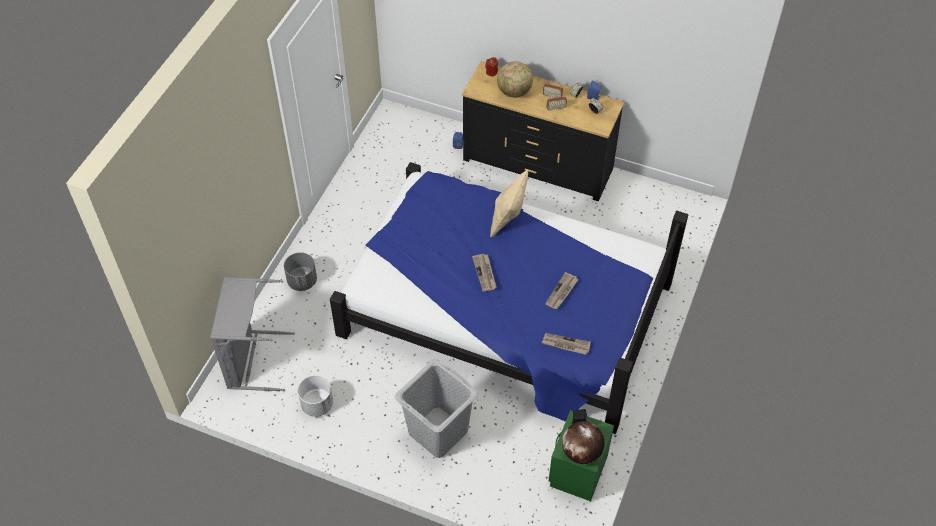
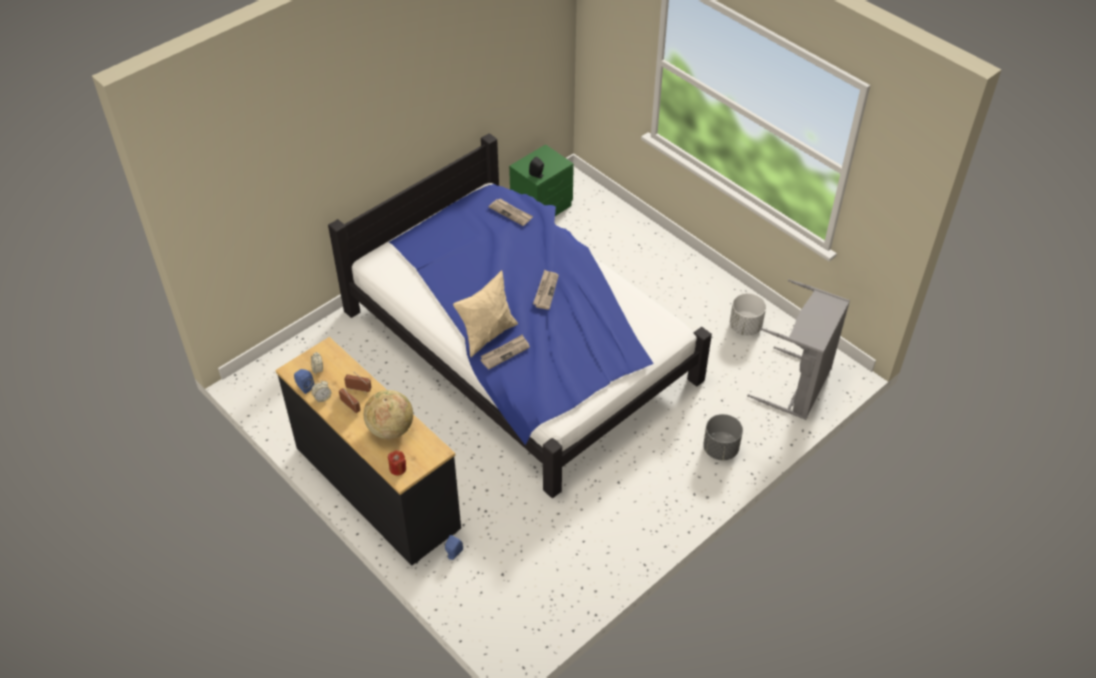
camera: 155 degrees left, 5 degrees down
grey laundry basket [395,359,479,458] -> none
newspaper [545,272,579,309] -> newspaper moved to [480,335,530,370]
globe [562,421,604,464] -> none

